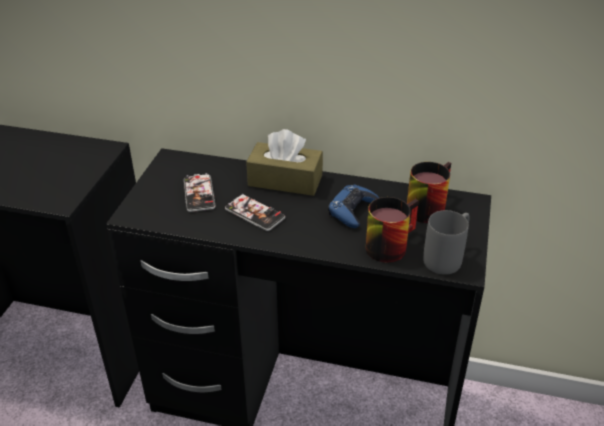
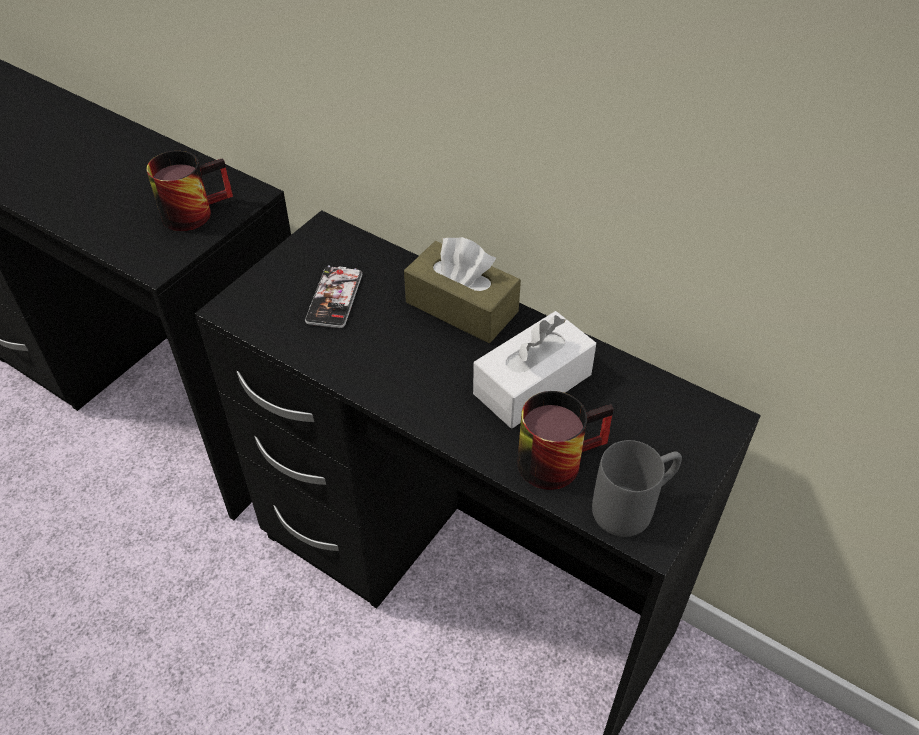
camera: 20 degrees right, 10 degrees up
phone [225,194,285,231] -> none
blue game controller [328,184,379,228] -> white tissue box [473,311,596,428]
mug [407,162,451,223] -> mug moved to [146,151,233,231]

